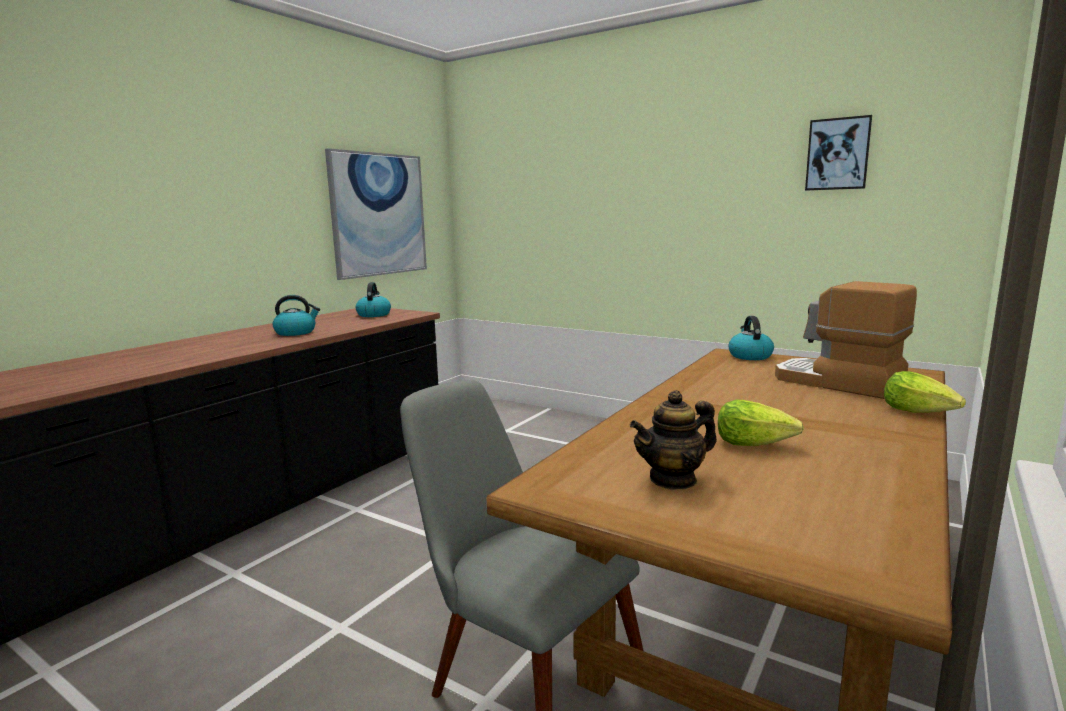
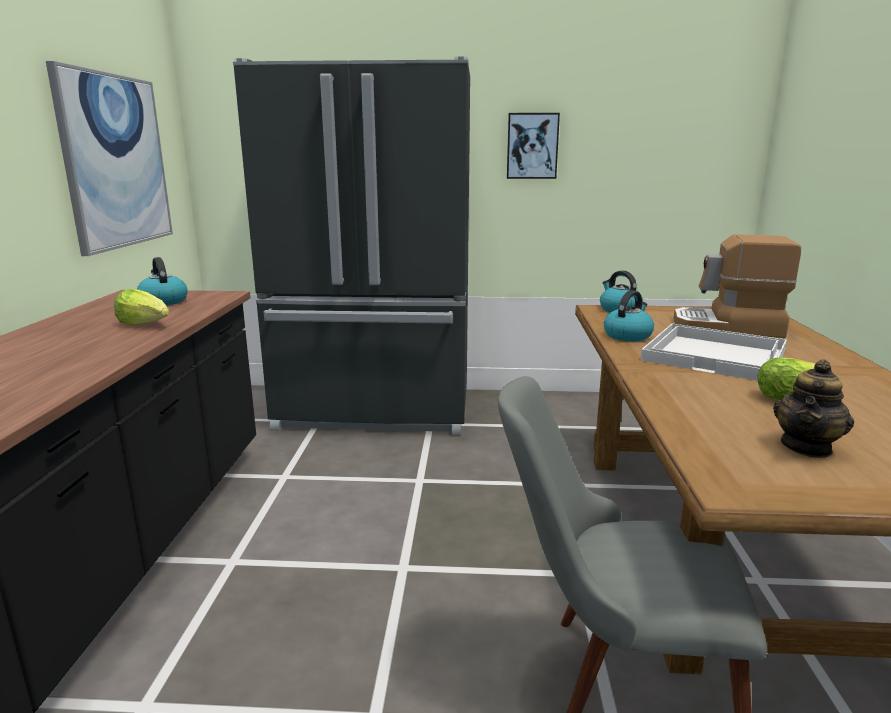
camera: 30 degrees left, 5 degrees up
kettle [273,295,320,336] -> kettle moved to [604,290,654,341]
picture [805,115,872,191] -> picture moved to [507,113,560,179]
lettuce [884,371,966,413] -> lettuce moved to [114,289,169,325]
none -> black fridge [233,56,470,435]
none -> white tray [640,324,787,381]

